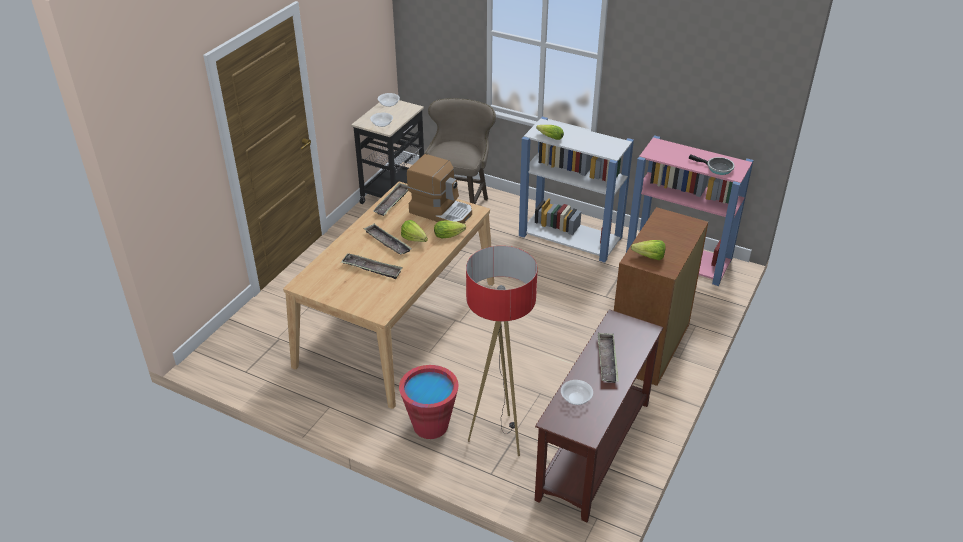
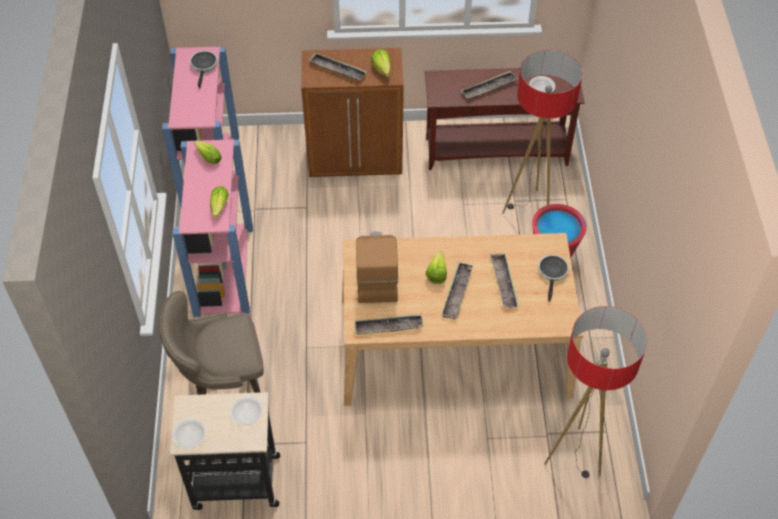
camera: 120 degrees left, 15 degrees up
lettuce [434,221,466,238] -> lettuce moved to [194,140,222,164]
white bookcase [519,117,634,263] -> pink bookcase [173,139,253,317]
none -> tray [308,52,367,80]
none -> frying pan [538,255,569,302]
none -> floor lamp [544,306,647,478]

